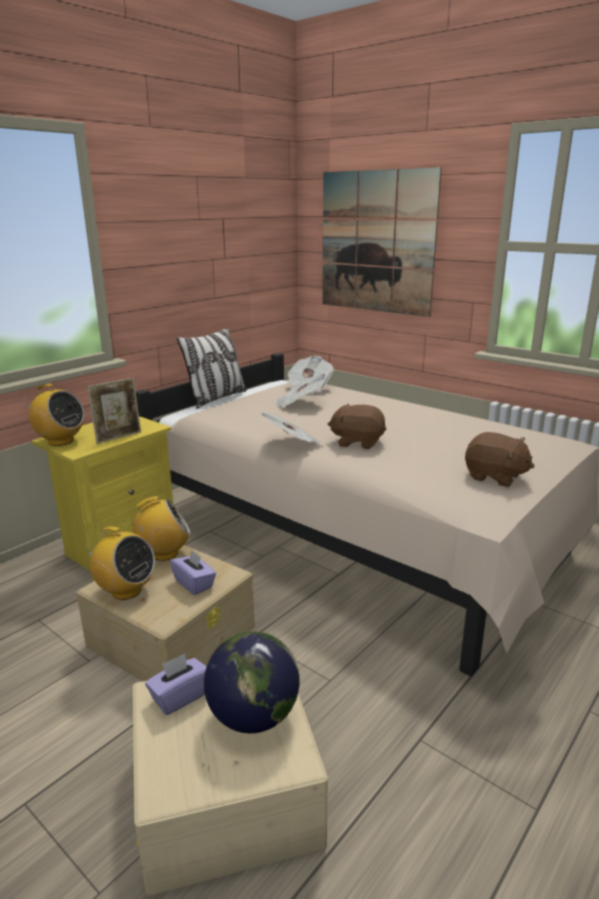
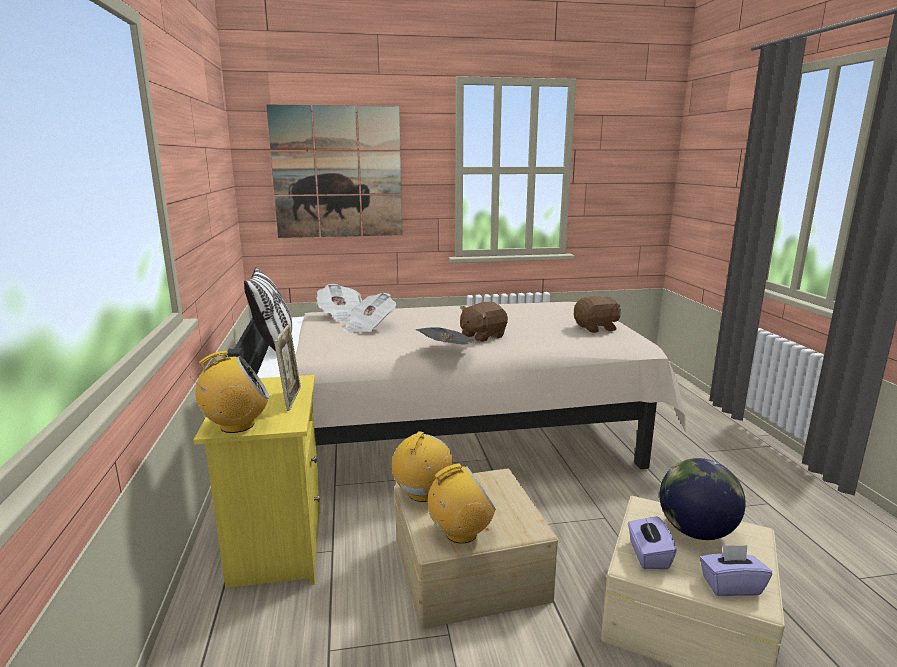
camera: 50 degrees left, 5 degrees down
purple tissue box [170,550,216,595] -> purple tissue box moved to [700,545,772,596]

